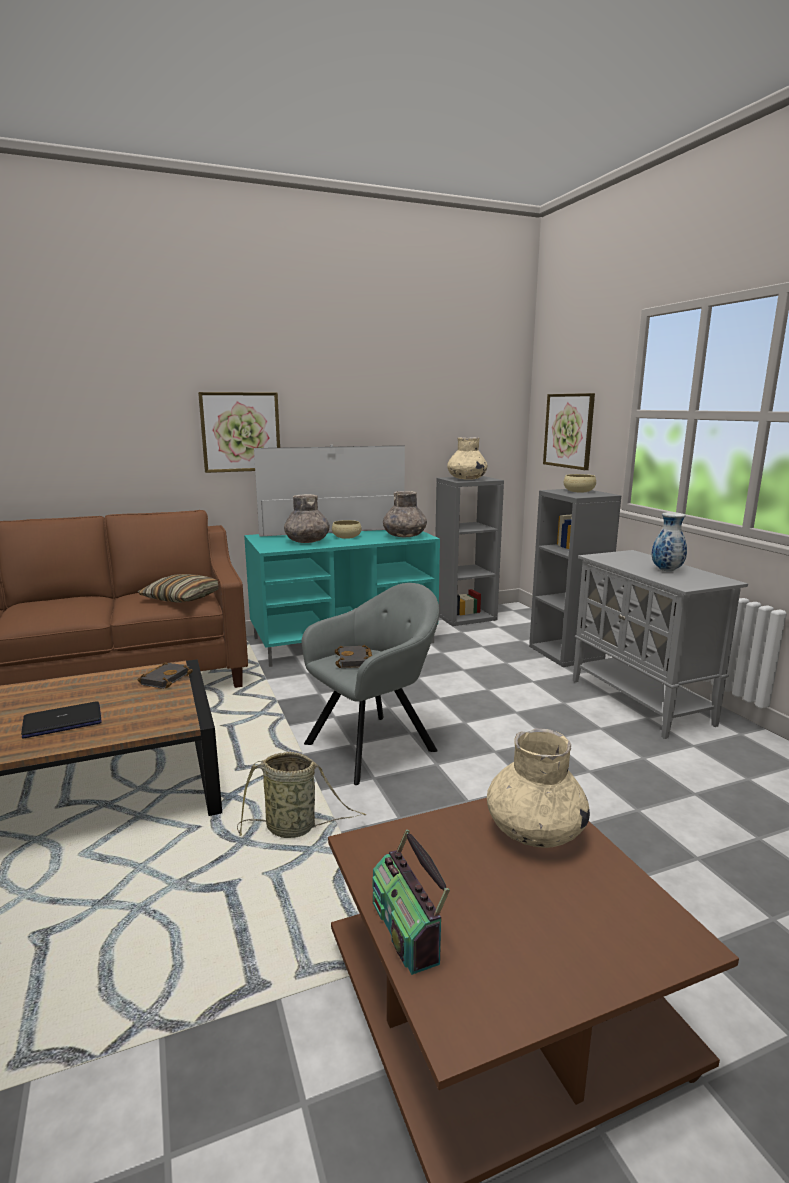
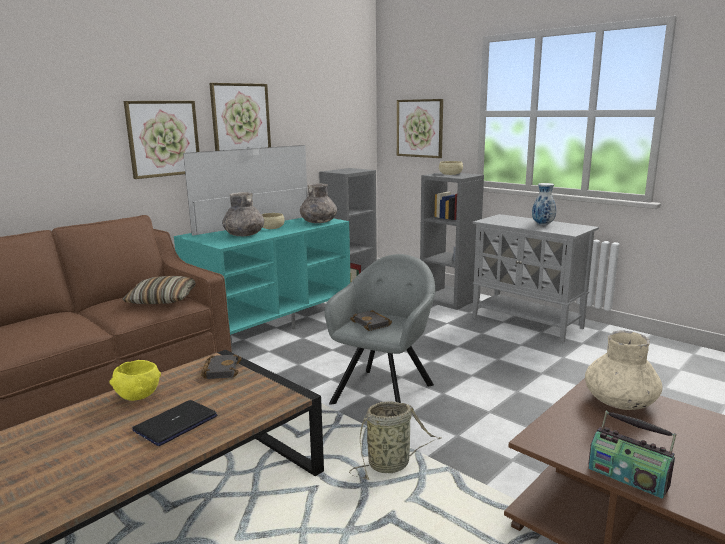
camera: 25 degrees left, 0 degrees up
beige vase [447,437,487,480] -> none
none -> yellow bowl [110,360,161,401]
none -> picture [209,83,271,151]

